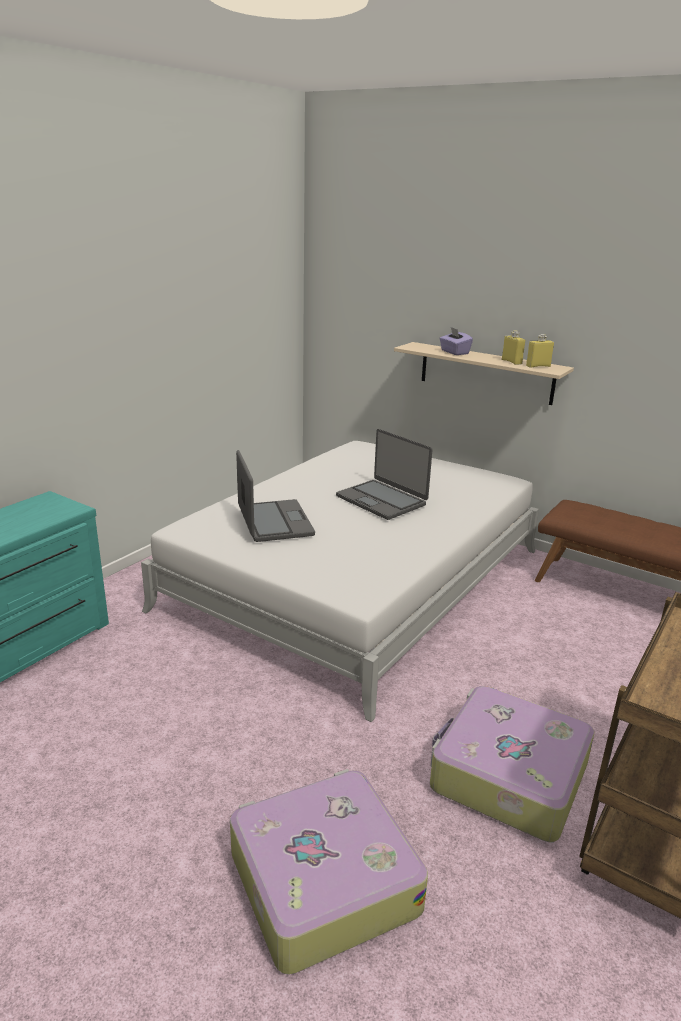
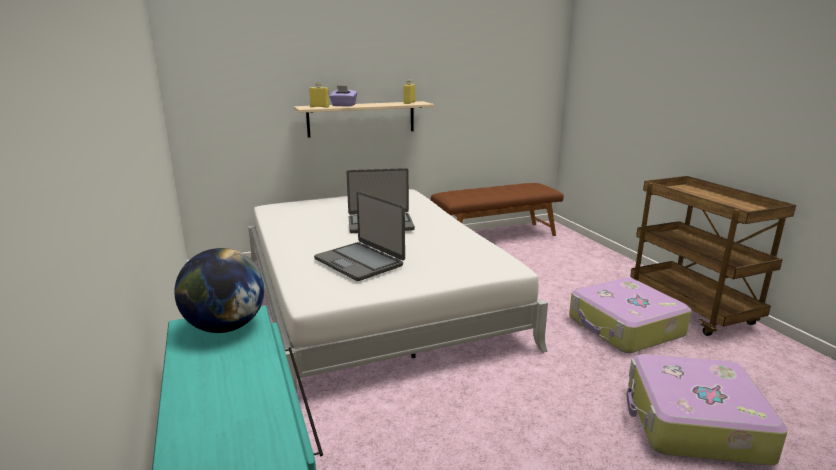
camera: 55 degrees left, 5 degrees down
laptop [236,450,315,542] -> laptop turned 150 degrees counterclockwise [314,191,405,281]
yellow bottle [502,331,525,365] -> yellow bottle moved to [309,82,329,108]
none -> globe [174,248,265,333]

